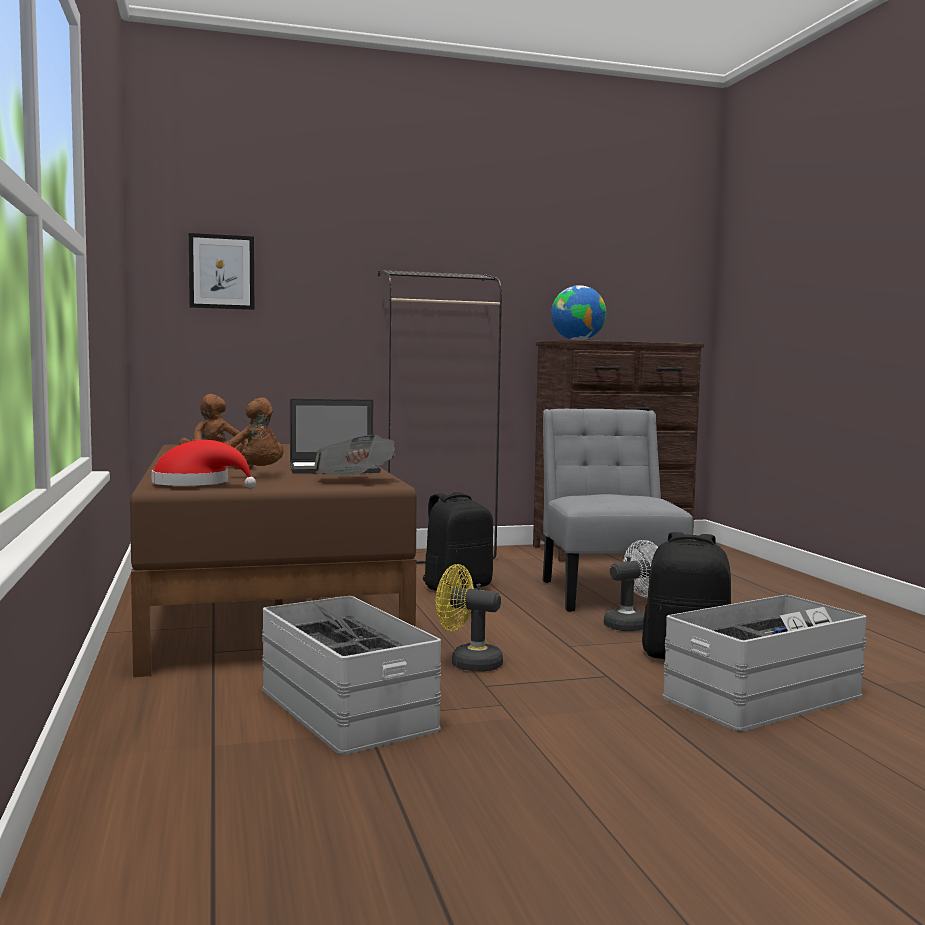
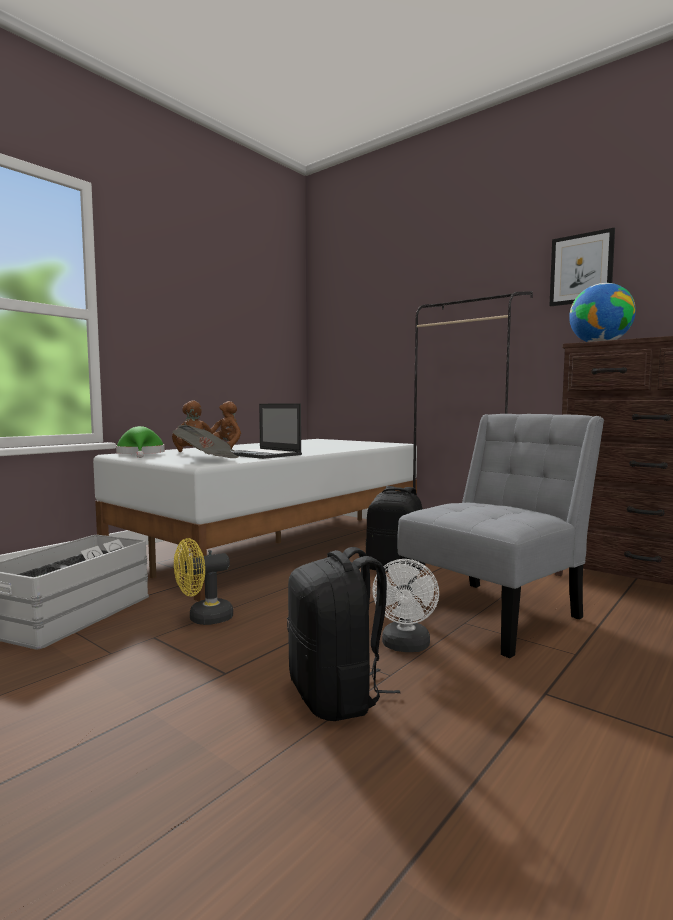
camera: 55 degrees right, 0 degrees up
brown bed [130,444,417,677] -> white bed [93,439,417,601]
red hat [151,440,256,488] -> green hat [116,426,165,458]
picture [189,233,254,310] -> picture moved to [549,228,615,306]
yellow fan [436,564,503,672] -> yellow fan turned 105 degrees counterclockwise [174,538,233,625]
white fan [604,540,658,631] -> white fan turned 75 degrees clockwise [372,559,439,652]
grey storage box [662,595,867,732] -> none

